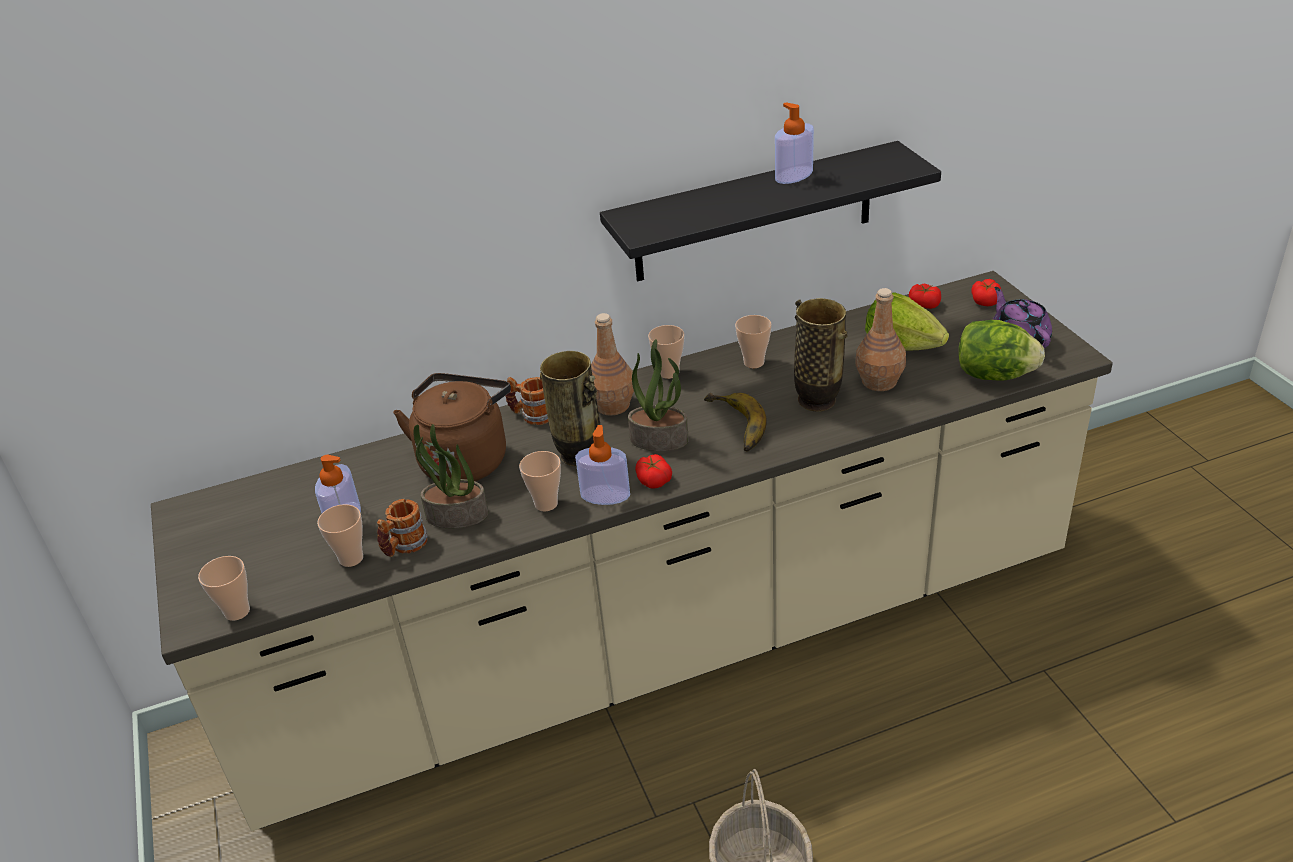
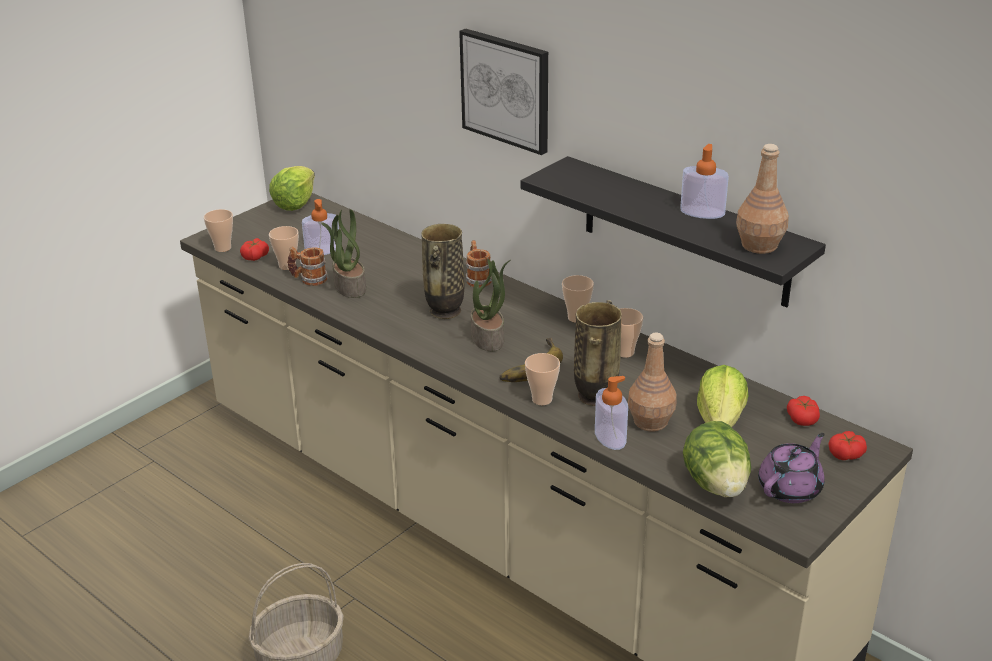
camera: 60 degrees right, 5 degrees down
brown kettle [393,373,511,481] -> none
cup [519,451,561,511] -> cup moved to [525,353,560,405]
soap dispenser [575,425,630,505] -> soap dispenser moved to [595,376,628,450]
brown bottle [591,313,634,416] -> brown bottle moved to [736,144,789,254]
tomato [635,454,672,488] -> tomato moved to [240,238,269,261]
none -> lettuce [269,166,315,211]
none -> picture [459,29,548,155]

